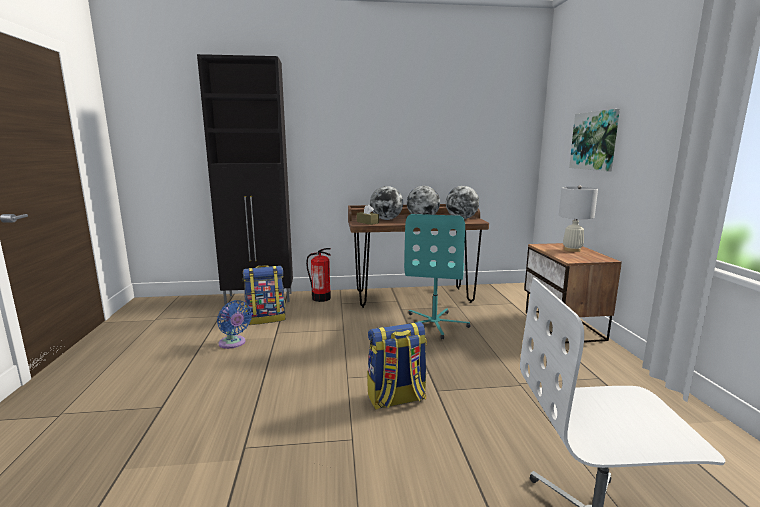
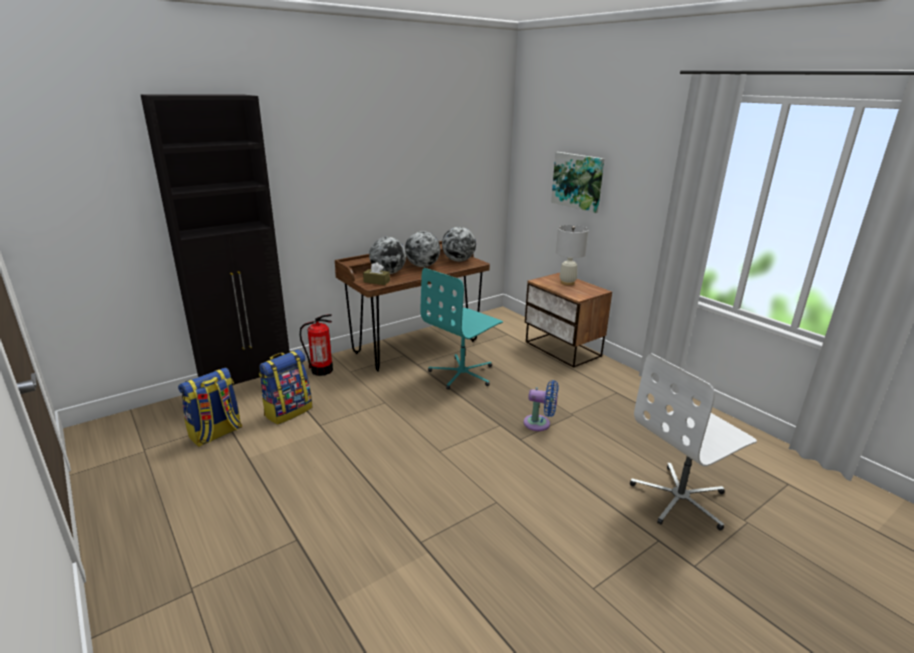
camera: 30 degrees left, 10 degrees up
blue fan [217,300,252,349] -> blue fan moved to [523,380,558,431]
backpack [367,322,427,410] -> backpack moved to [178,367,242,447]
turquoise office chair [404,214,470,339] -> turquoise office chair turned 60 degrees clockwise [421,268,503,390]

